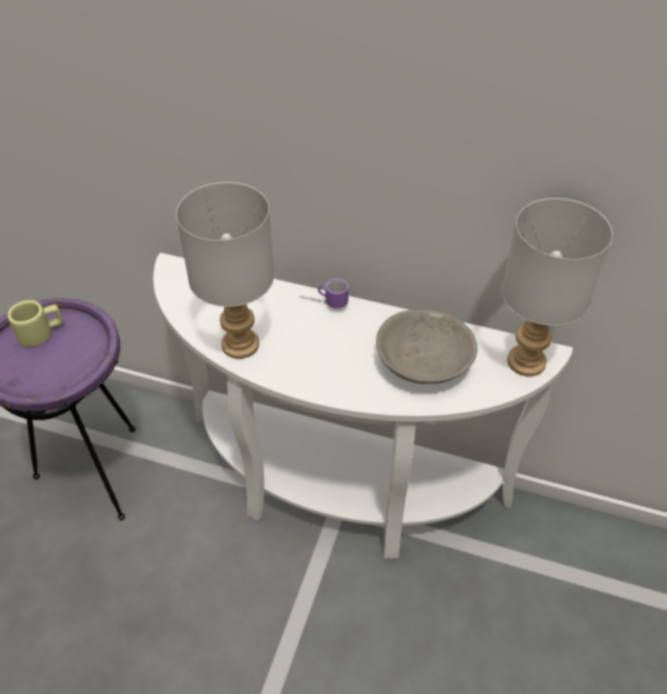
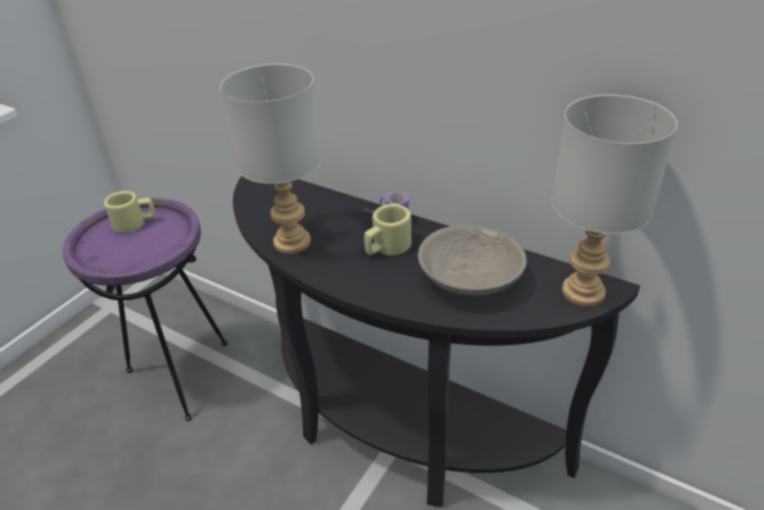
camera: 15 degrees right, 10 degrees down
white console table [153,253,573,559] -> black console table [233,176,640,507]
none -> beige mug [364,204,411,256]

